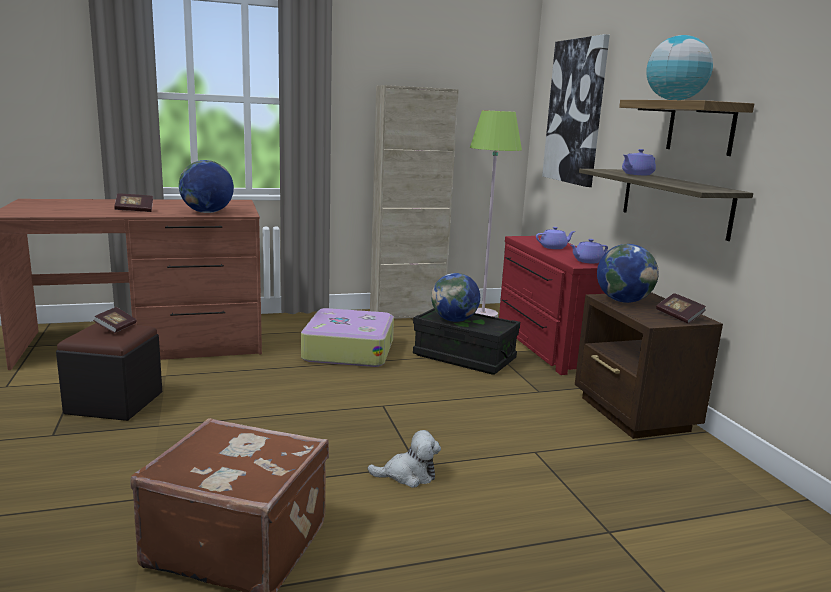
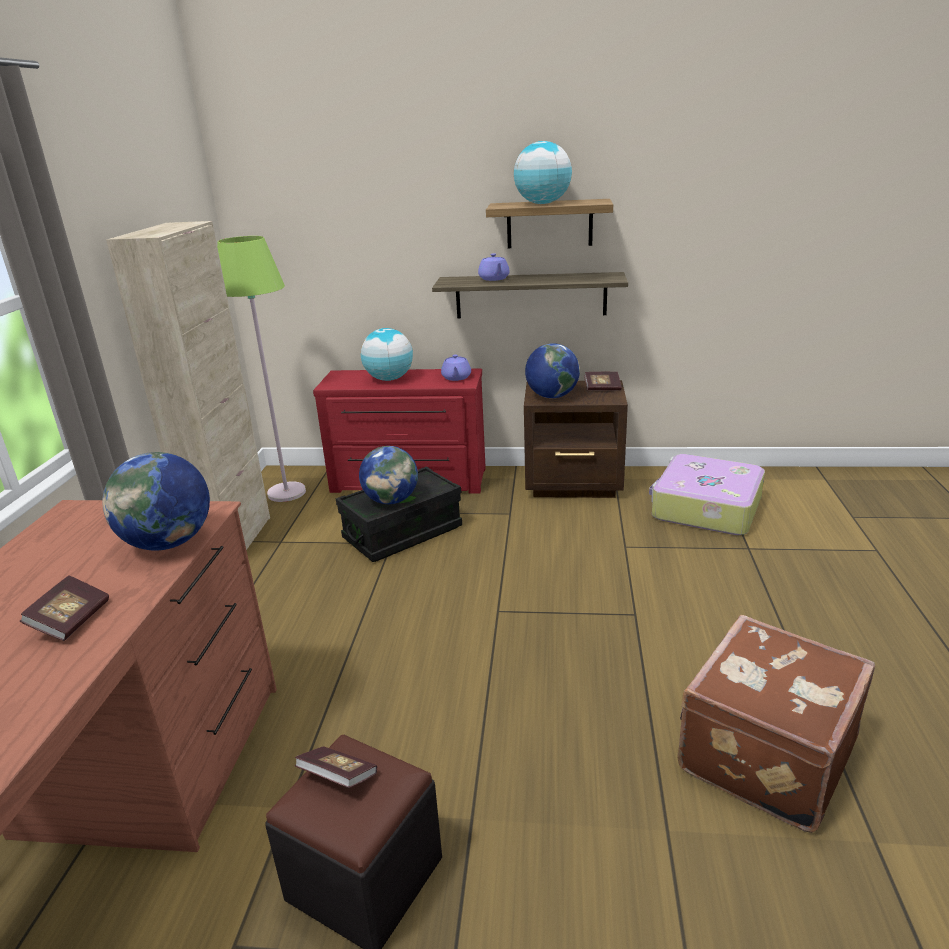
camera: 65 degrees left, 10 degrees up
suitcase [301,308,394,367] -> suitcase moved to [649,454,765,535]
plush toy [367,430,441,488] -> none
purple teapot [536,227,576,249] -> globe [361,328,413,381]
picture [542,34,610,187] -> none

